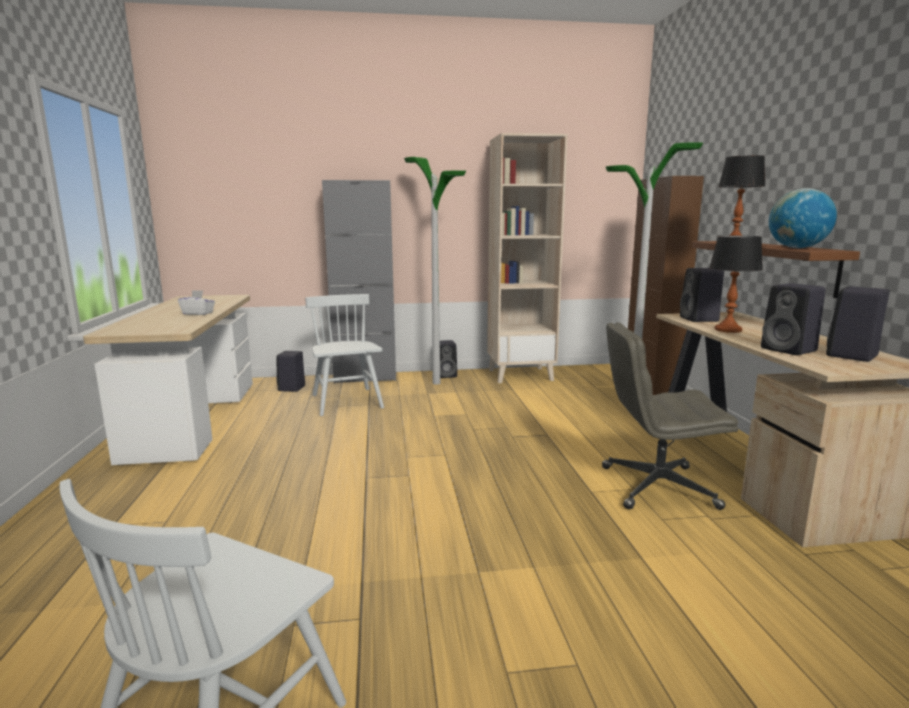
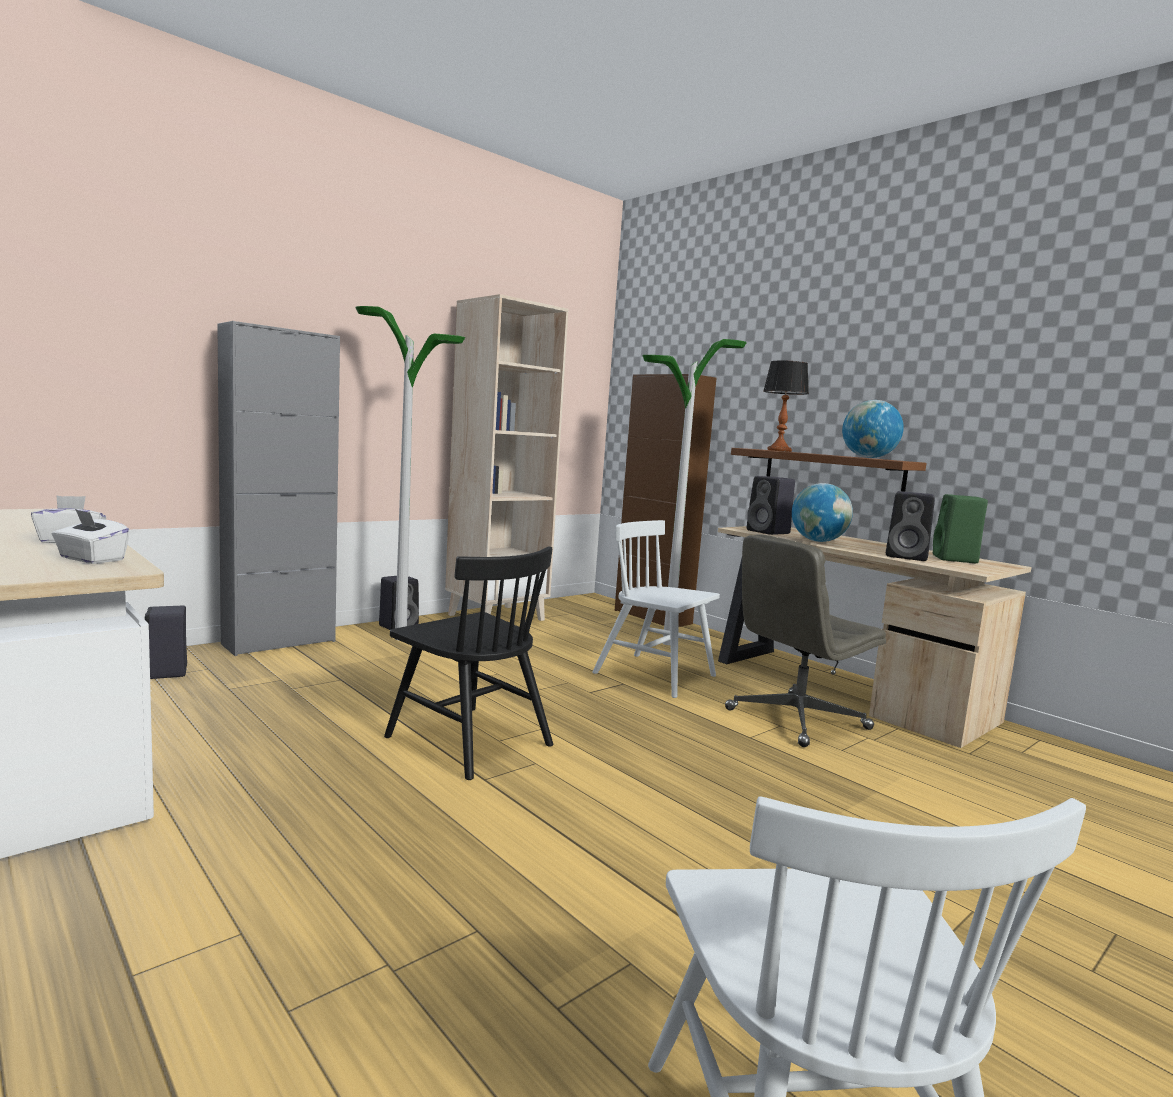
camera: 35 degrees left, 5 degrees down
white chair [305,294,384,416] -> white chair moved to [592,520,720,698]
table lamp [709,236,763,333] -> globe [792,483,853,542]
black speaker [826,286,890,362] -> green speaker [933,494,988,563]
none -> white tissue box [52,509,130,564]
none -> black chair [384,546,553,780]

